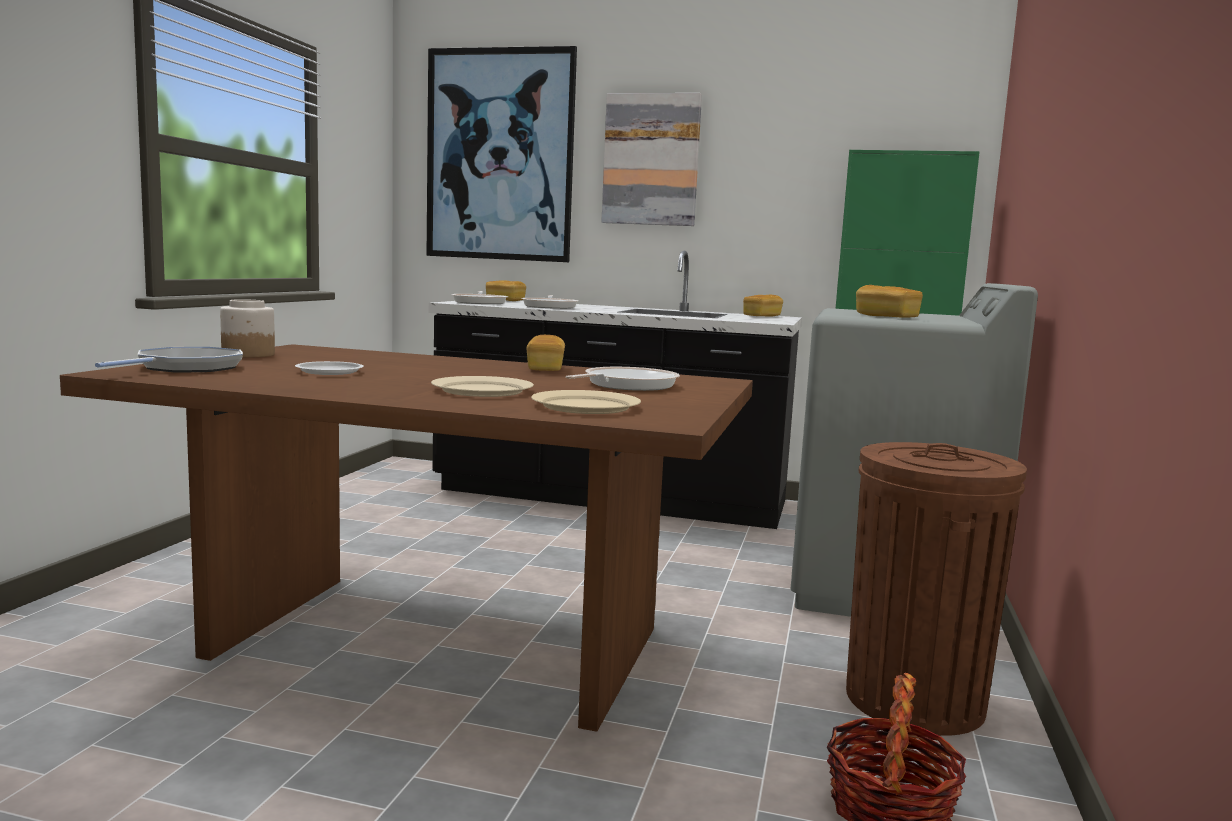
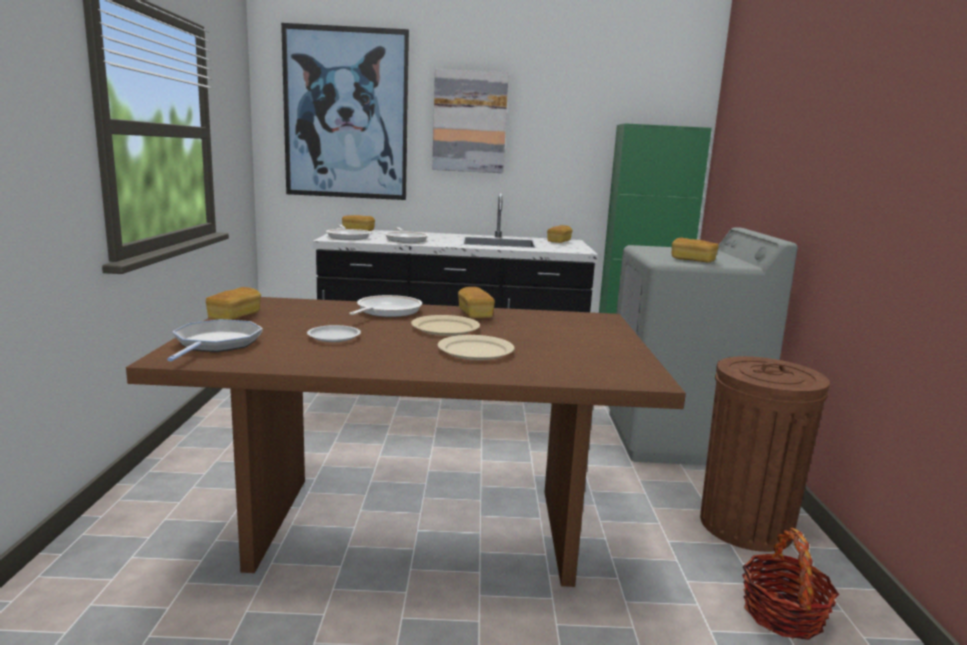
camera: 15 degrees left, 5 degrees up
jar [220,299,275,357] -> bread [206,287,261,320]
beige plate [531,390,641,414] -> beige plate moved to [411,315,480,336]
frying pan [566,367,680,391] -> frying pan moved to [349,295,422,317]

